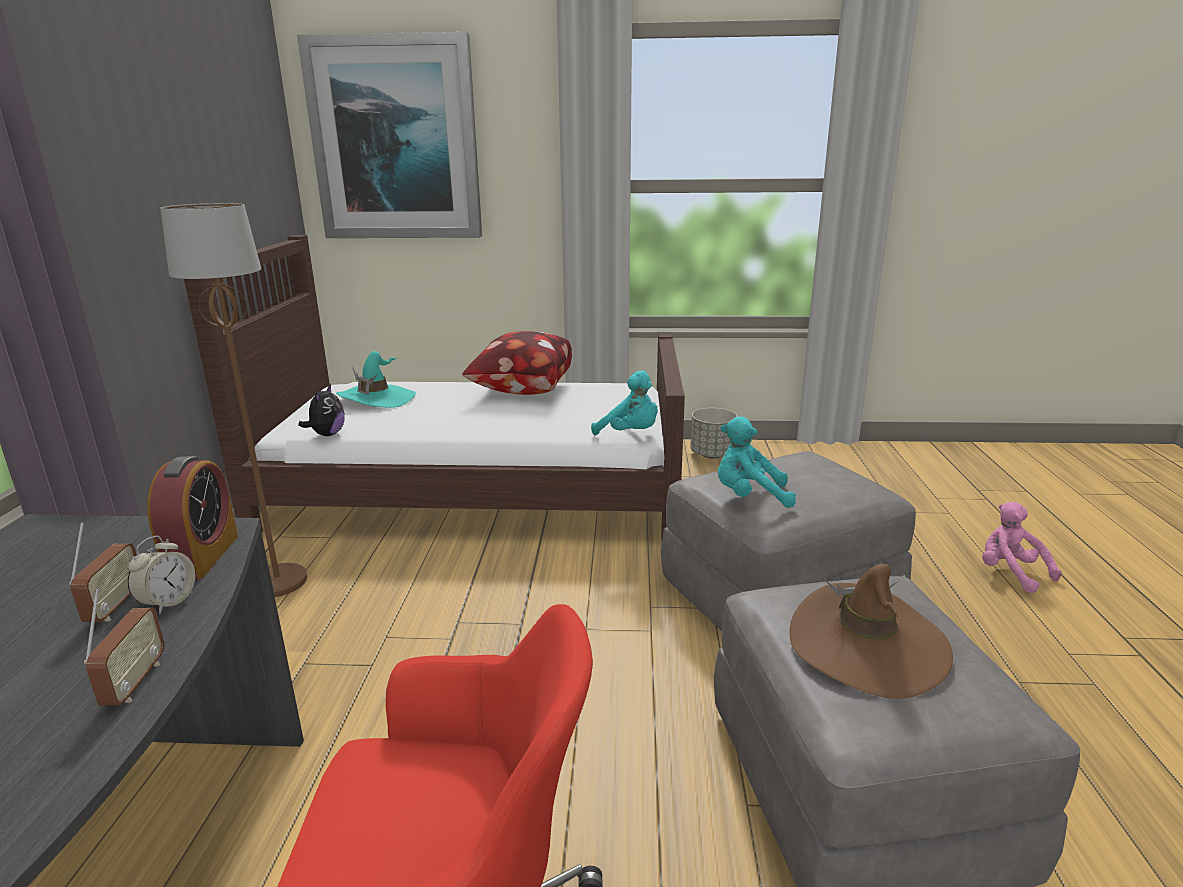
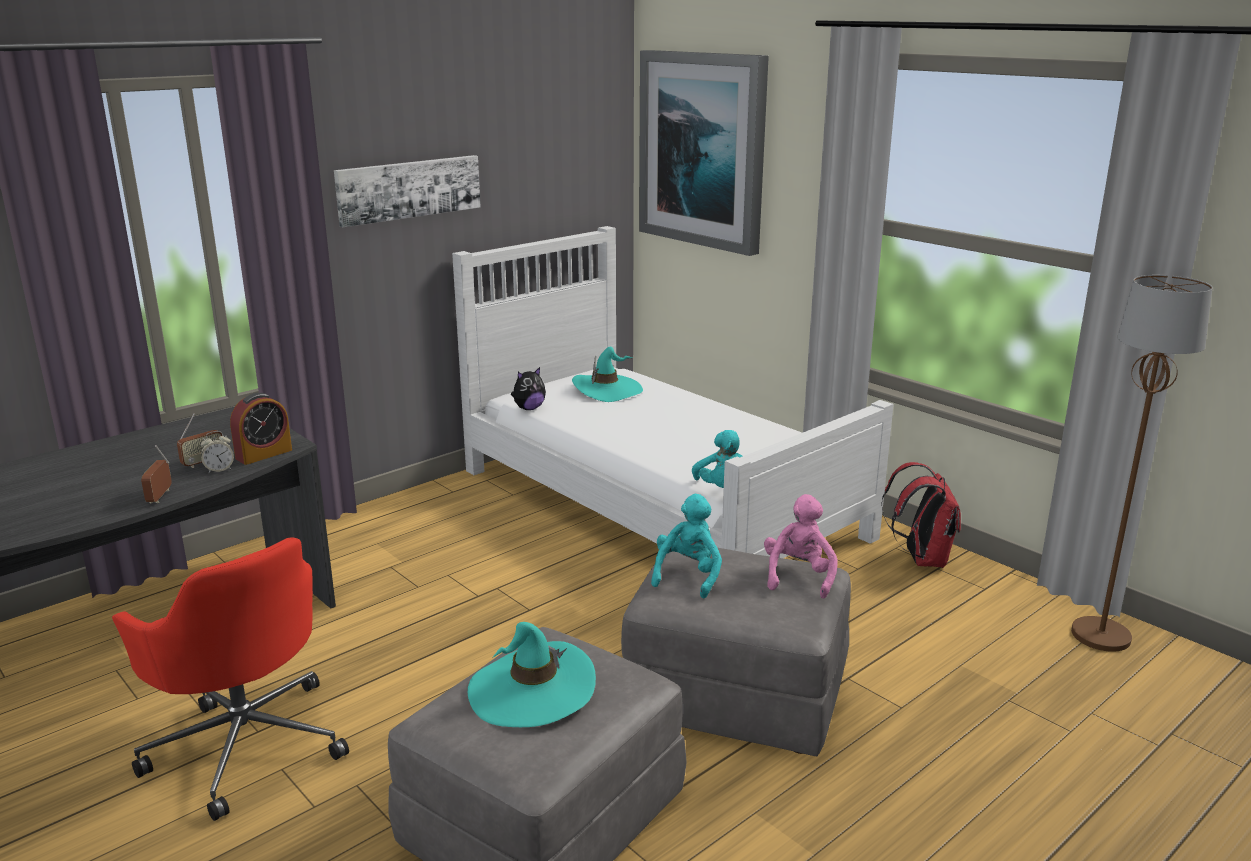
camera: 45 degrees right, 0 degrees up
radio [84,589,165,706] -> radio turned 135 degrees clockwise [141,445,172,503]
brown floor lamp [160,203,307,597] -> brown floor lamp moved to [1071,275,1213,652]
brown bed [184,235,685,541] -> white bed [452,226,894,558]
pillow [462,331,572,395] -> none
grey planter [690,408,738,459] -> red backpack [881,462,961,568]
turquoise plush toy [718,416,796,508] -> turquoise plush toy turned 60 degrees clockwise [651,494,722,598]
brown hat [790,564,953,699] -> turquoise hat [468,622,596,727]
pink plush toy [982,502,1062,593] -> pink plush toy moved to [764,494,838,599]
none -> picture [334,155,481,227]

